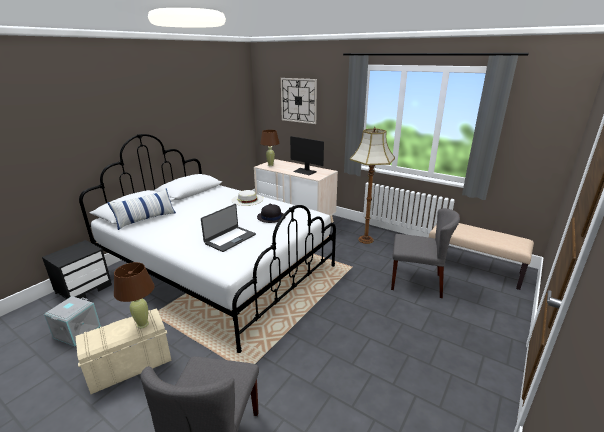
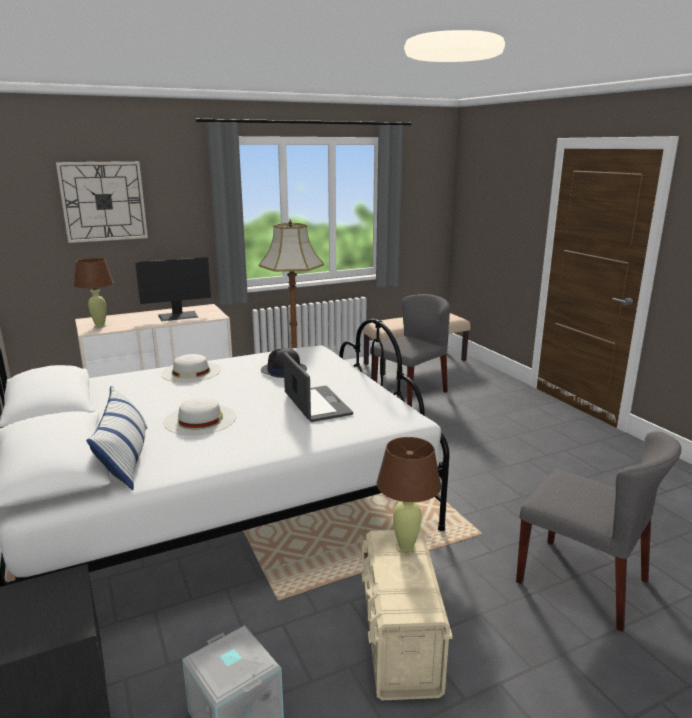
camera: 60 degrees left, 5 degrees down
none -> white hat [164,397,236,435]

